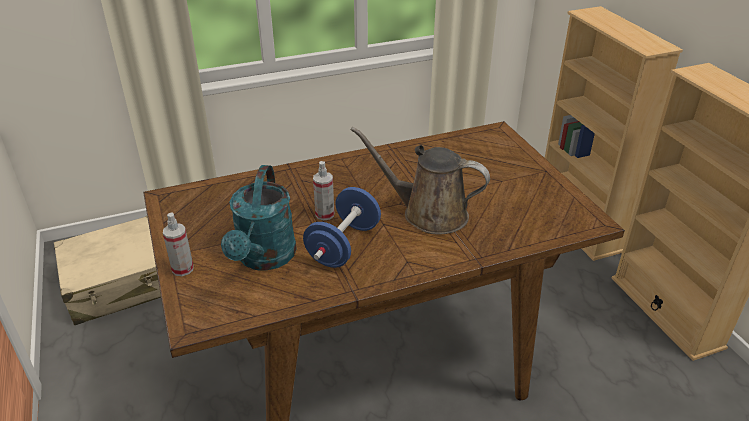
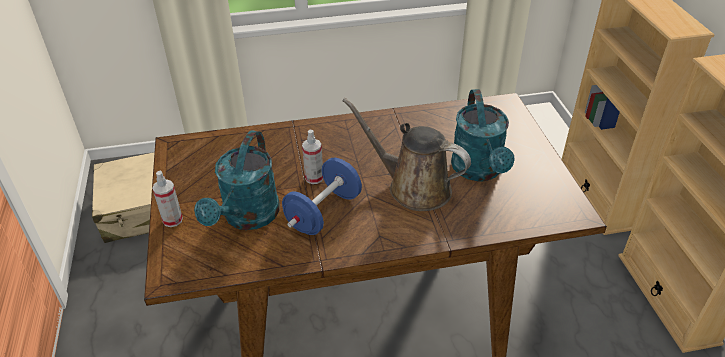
camera: 10 degrees right, 5 degrees up
none -> turquoise watering can [451,89,515,181]

